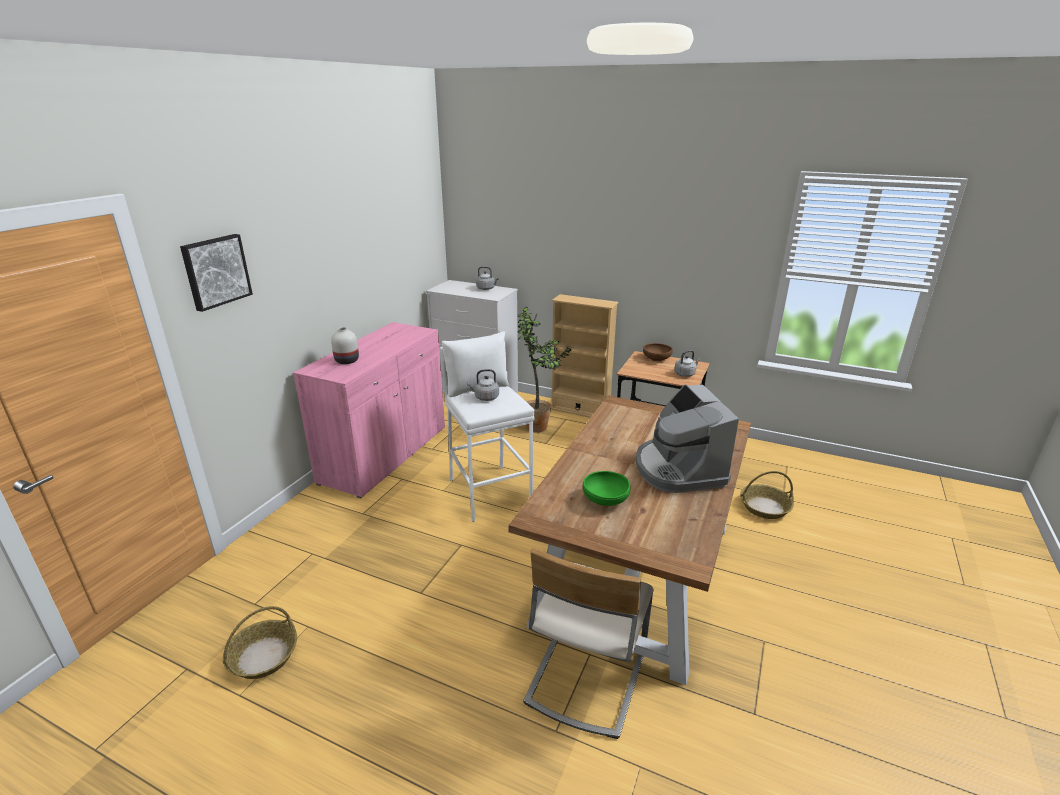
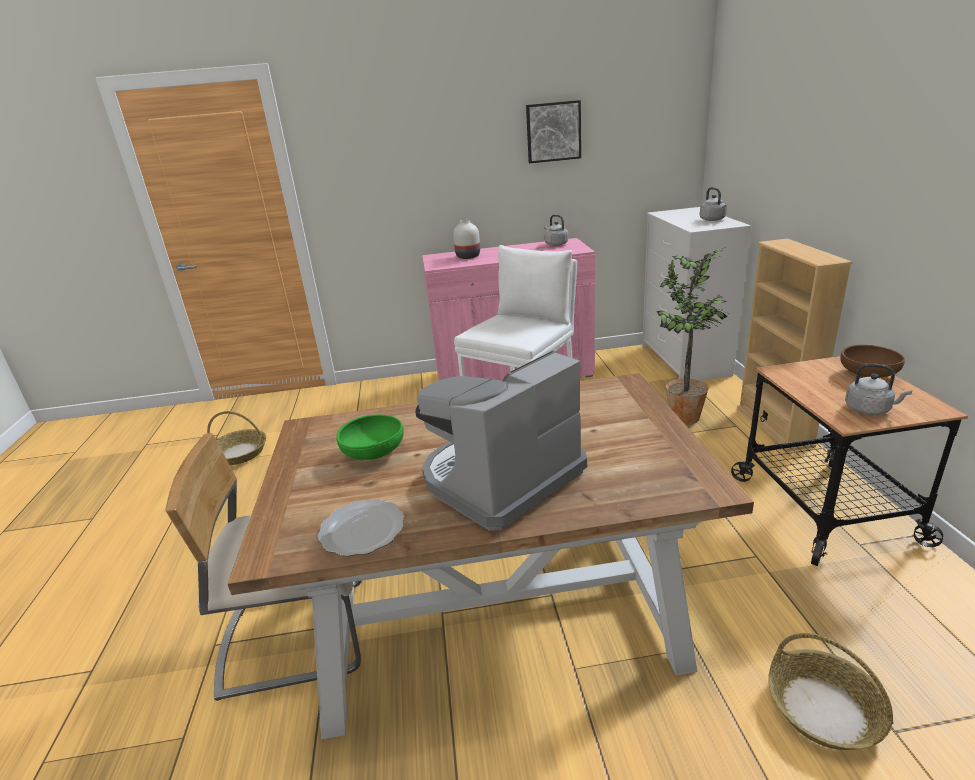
camera: 60 degrees right, 0 degrees up
picture [180,234,253,312] -> picture moved to [526,100,581,163]
grey kettle [467,369,499,401] -> grey kettle moved to [544,215,568,246]
none -> plate [318,499,404,556]

